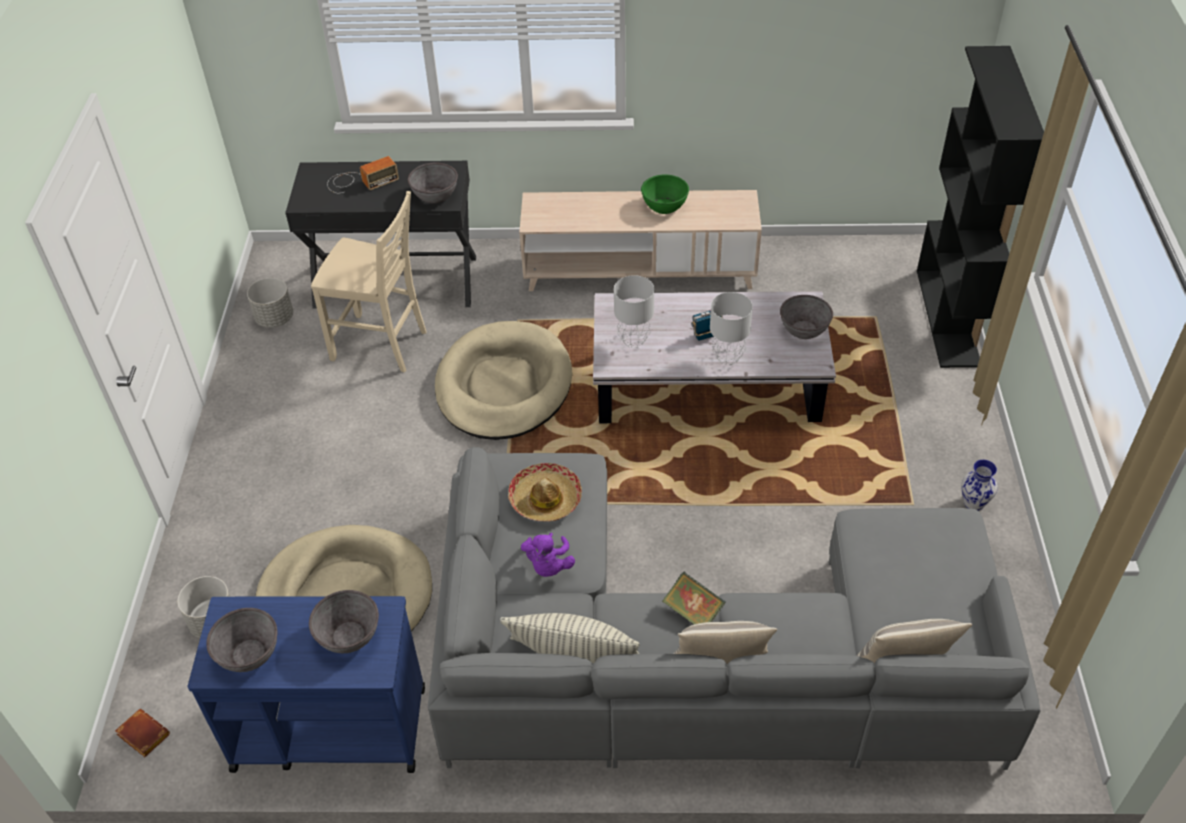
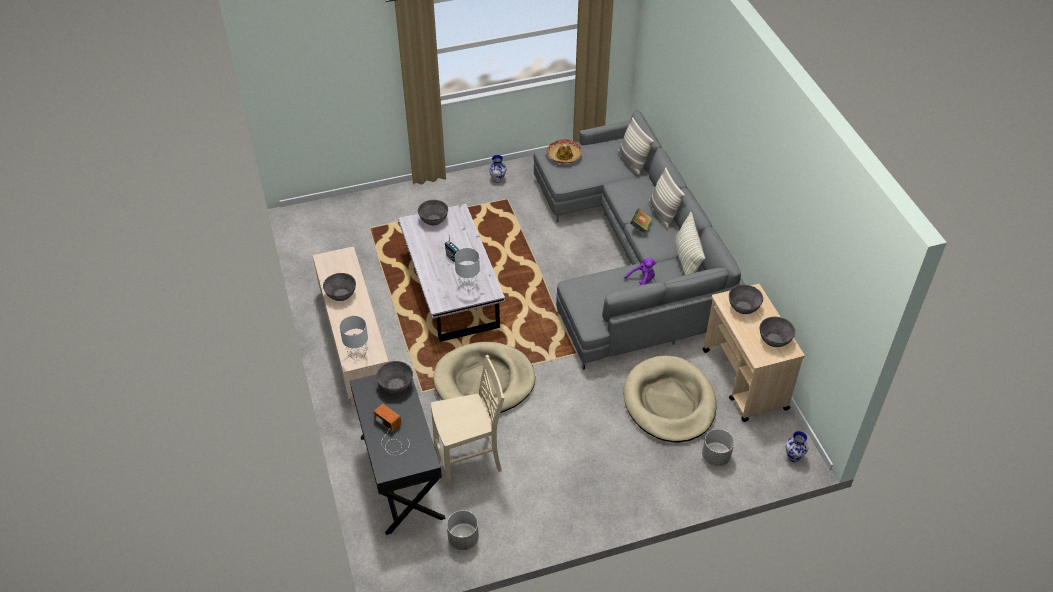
camera: 110 degrees left, 0 degrees up
brown book [115,709,170,757] -> vase [786,431,808,462]
blue cart [188,596,425,773] -> beige cart [703,284,805,422]
beige chair [311,191,426,372] -> beige chair turned 75 degrees clockwise [431,355,505,488]
hat [508,463,582,522] -> hat moved to [547,139,582,163]
green bowl [641,175,689,214] -> grey bowl [323,273,356,301]
grey table lamp [710,292,753,365] -> grey table lamp moved to [340,316,368,361]
black bookcase [917,46,1044,368] -> none

